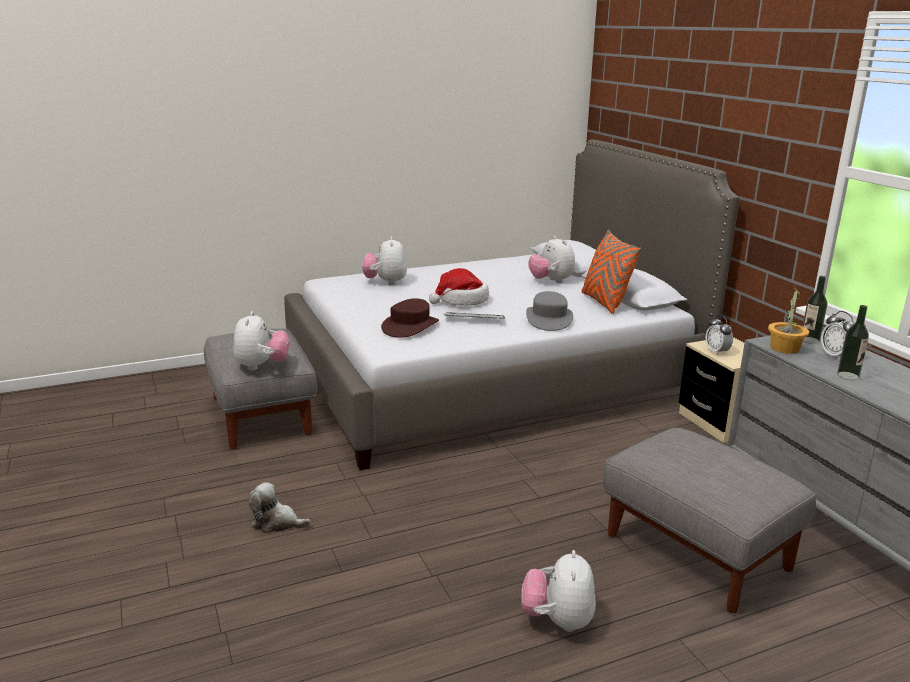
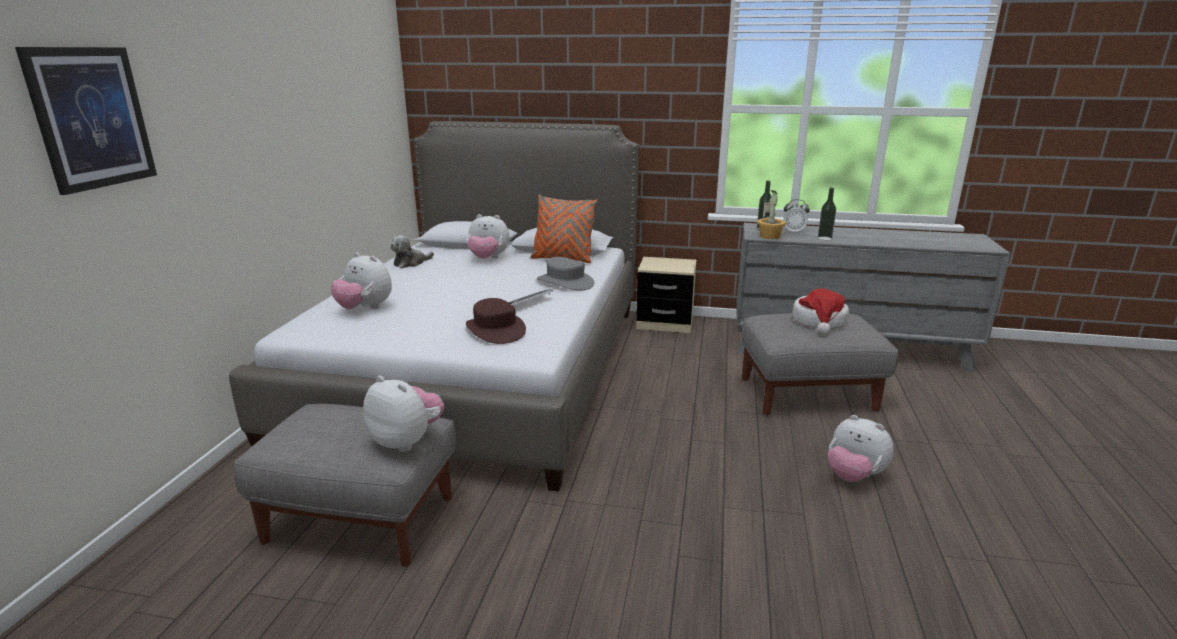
camera: 55 degrees left, 0 degrees up
plush toy [248,482,311,533] -> plush toy moved to [390,235,434,268]
hat [429,268,489,306] -> hat moved to [792,288,849,335]
alarm clock [706,316,733,356] -> none
none -> picture [15,47,157,195]

